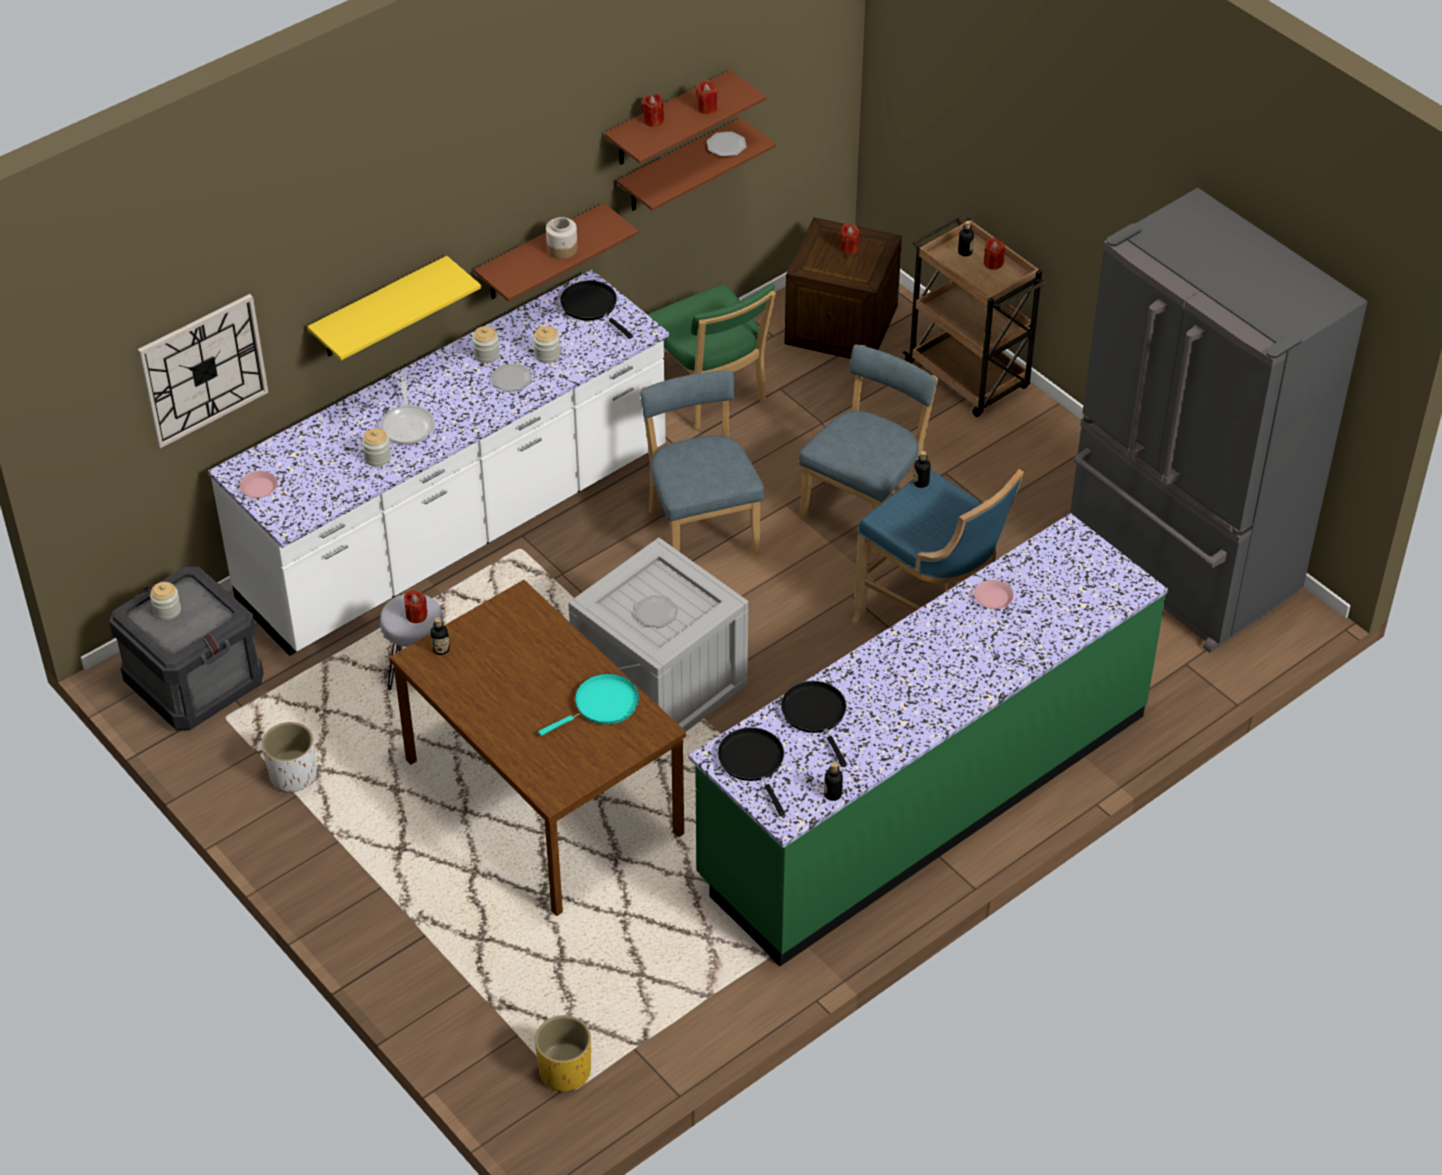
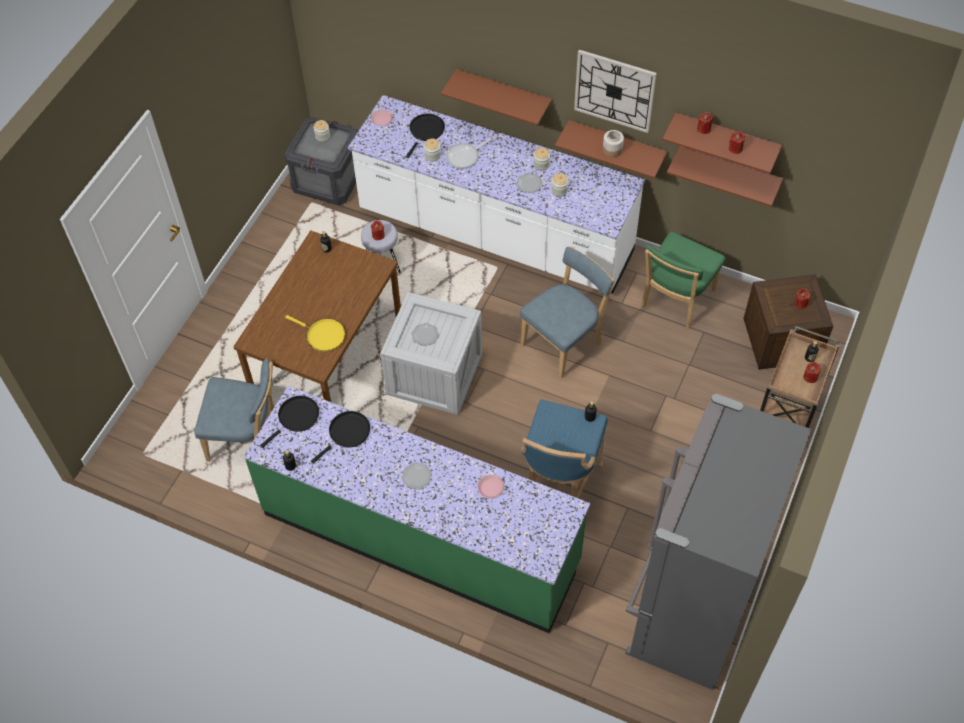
camera: 65 degrees right, 10 degrees up
wall clock [137,294,269,448] -> wall clock moved to [574,50,657,133]
white planter [262,722,317,793] -> none
yellow shelf [307,256,481,360] -> brown shelf [441,69,552,126]
yellow planter [535,1015,591,1093] -> none
turquoise frying pan [538,674,639,736] -> yellow frying pan [285,315,345,352]
black frying pan [560,280,633,339] -> black frying pan moved to [406,114,445,158]
plate [707,132,747,157] -> plate moved to [402,463,432,490]
blue chair [799,344,938,554] -> blue chair moved to [194,358,275,462]

